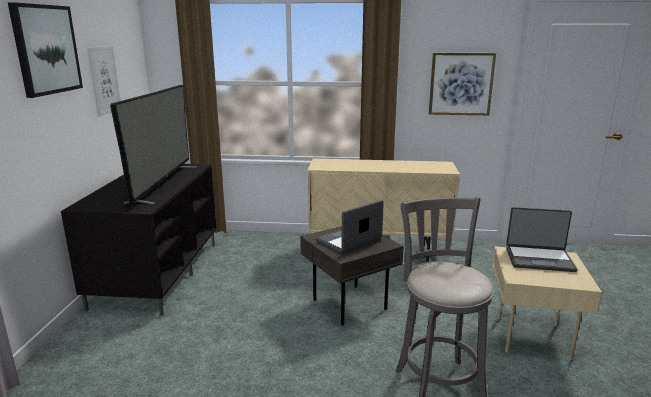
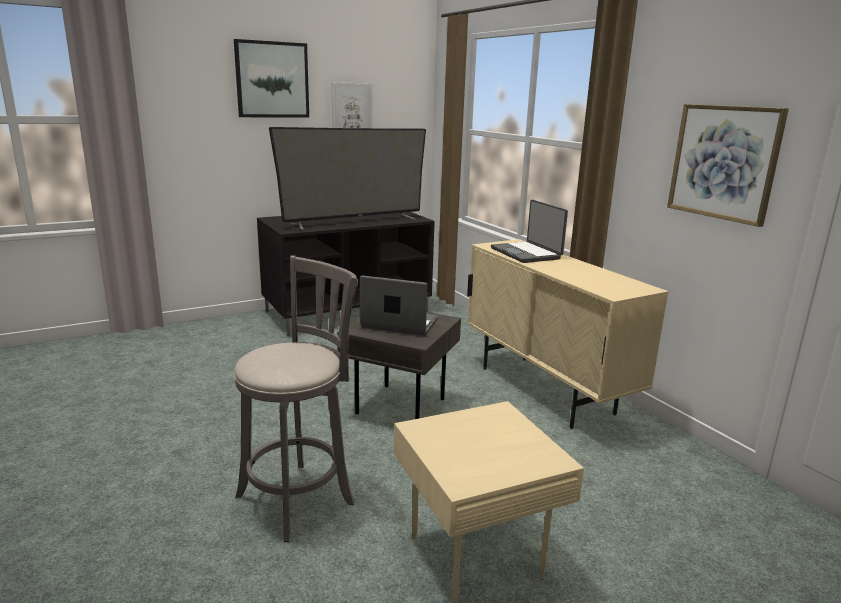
camera: 55 degrees right, 0 degrees up
laptop [506,207,578,272] -> laptop moved to [491,199,568,263]

